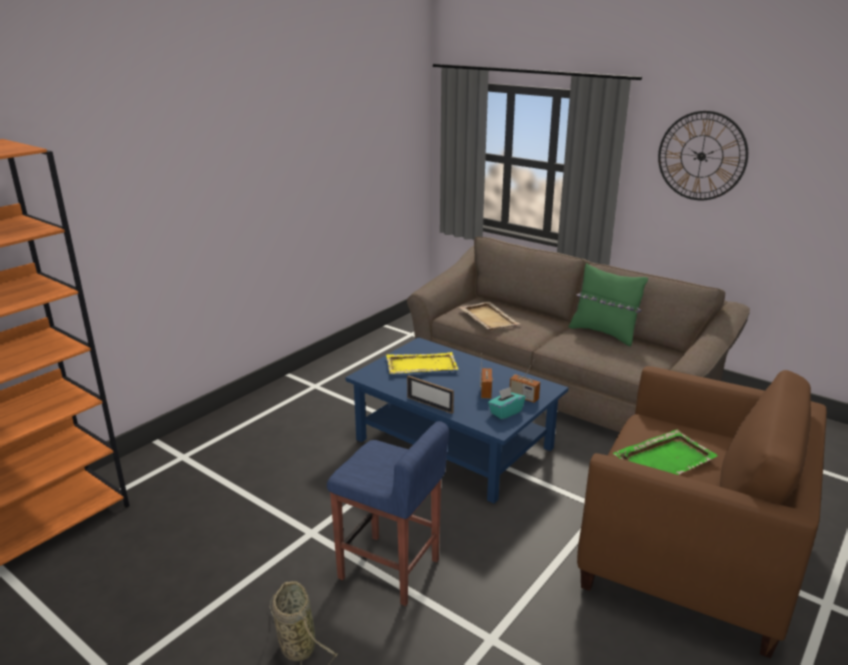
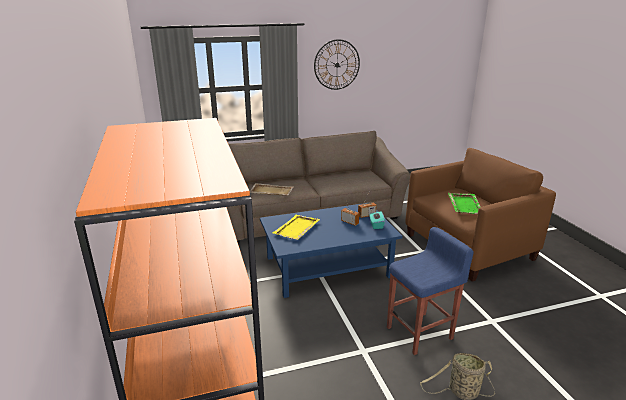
camera: 55 degrees left, 0 degrees up
picture frame [407,375,454,414] -> none
green pillow [569,263,648,346] -> none

